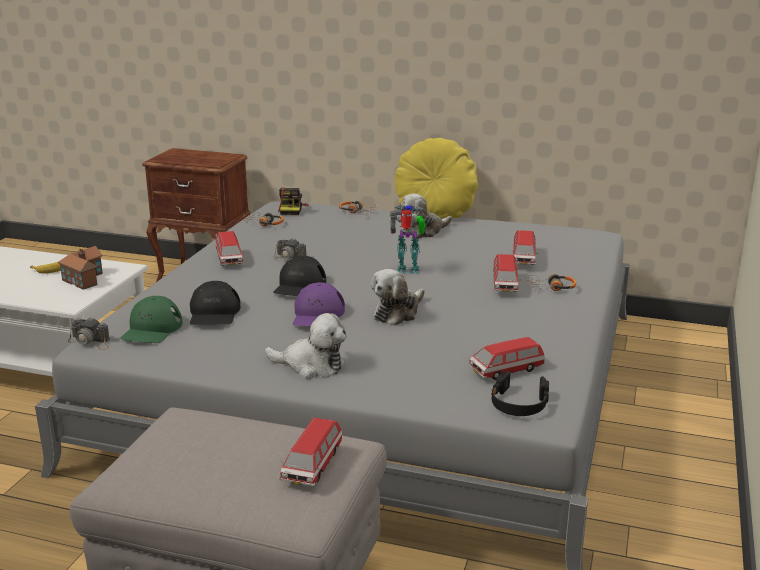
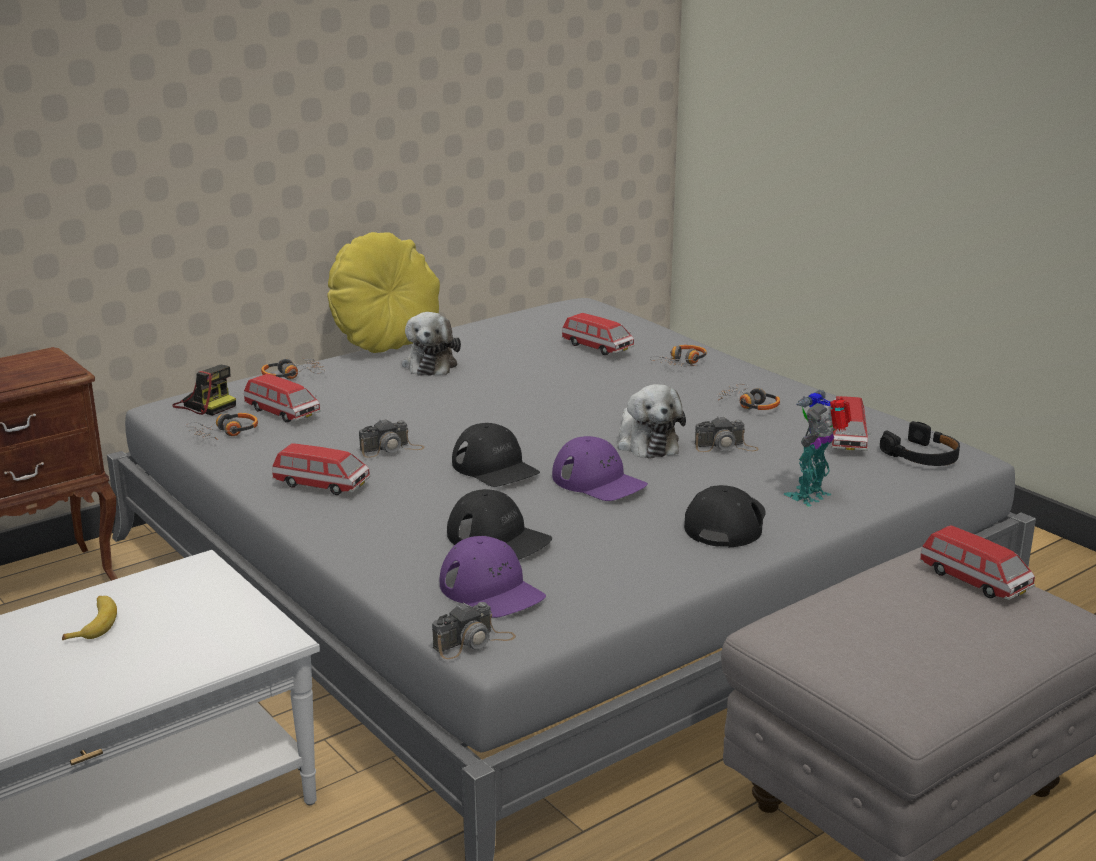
camera: 55 degrees left, 0 degrees up
toy house [58,246,103,290] -> none
green cap [120,296,183,343] -> purple cap [440,536,546,618]
plush toy [265,313,346,379] -> black cap [684,485,766,548]
toy robot [390,204,426,274] -> toy robot moved to [784,390,851,506]
toy car [492,254,521,292] -> toy car moved to [244,374,321,423]
none -> camera [695,416,759,452]
none -> headphones [717,384,780,410]

